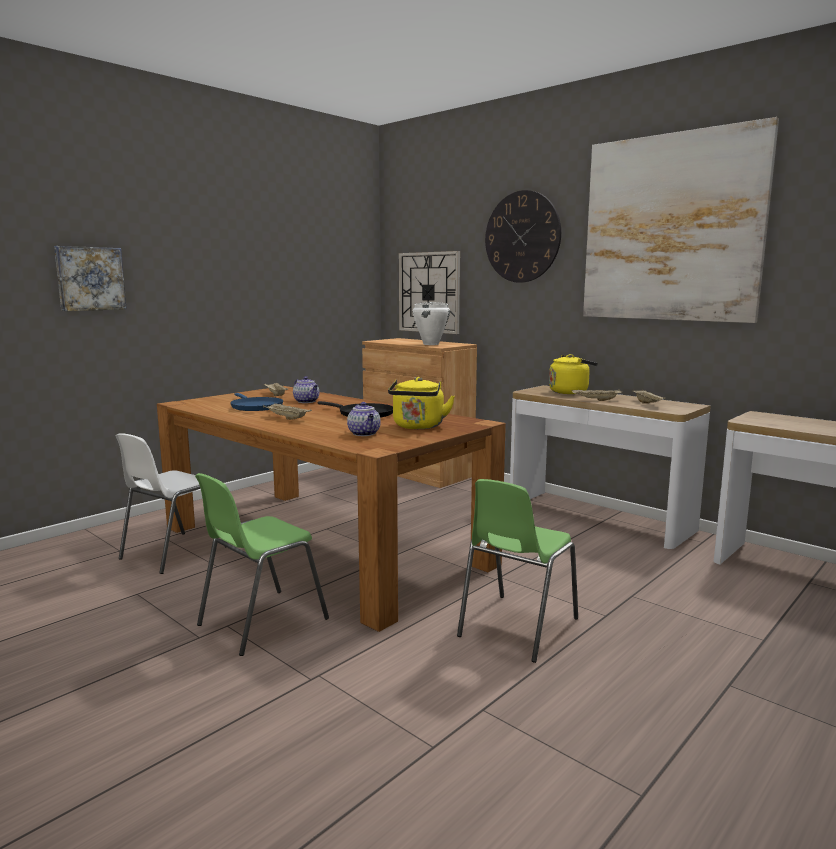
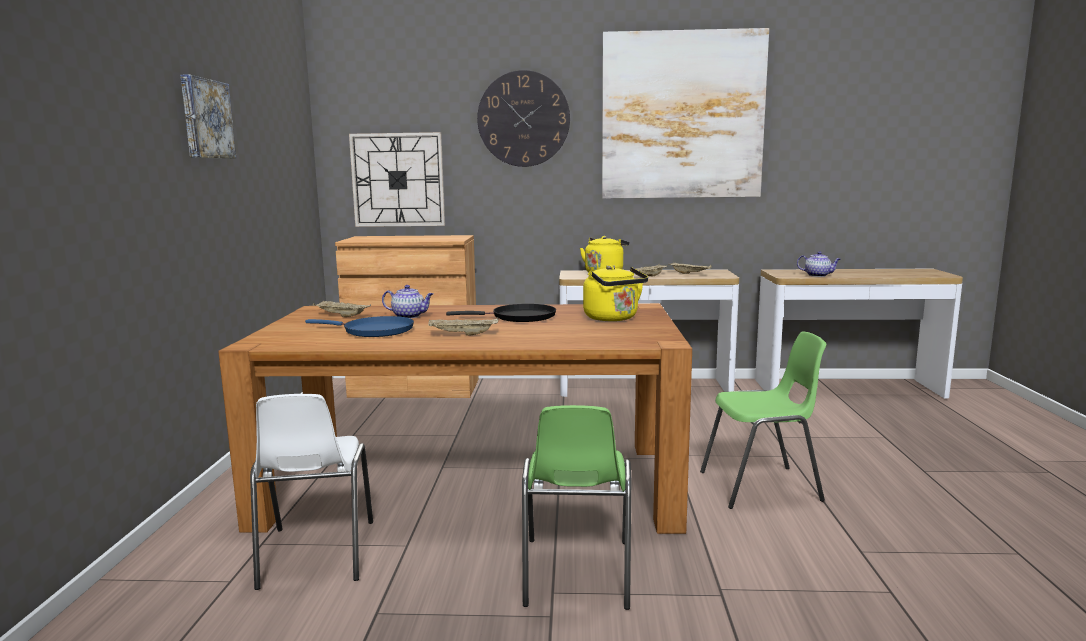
camera: 40 degrees left, 0 degrees up
picture [54,246,127,311] -> picture moved to [181,74,236,159]
teapot [347,402,381,436] -> teapot moved to [797,251,841,277]
white cooking pot [413,302,450,345] -> none
green chair [457,479,578,663] -> green chair turned 90 degrees counterclockwise [700,332,826,509]

